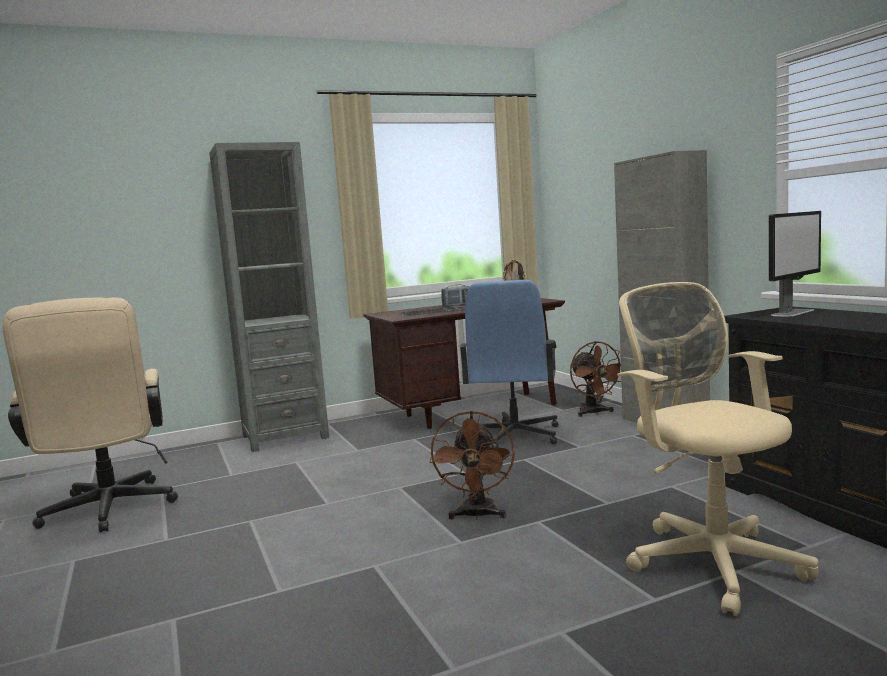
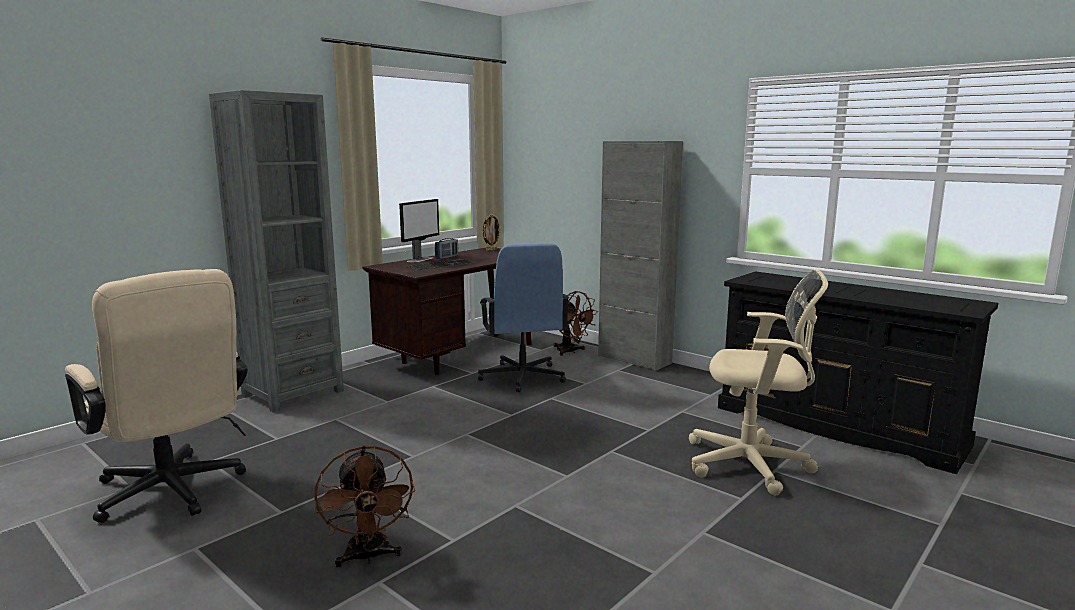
camera: 25 degrees left, 5 degrees up
brown fan [429,411,515,520] -> brown fan moved to [314,445,415,567]
beige office chair [617,282,819,616] -> beige office chair turned 150 degrees clockwise [689,269,828,496]
monitor [769,211,821,317] -> monitor moved to [399,199,439,263]

